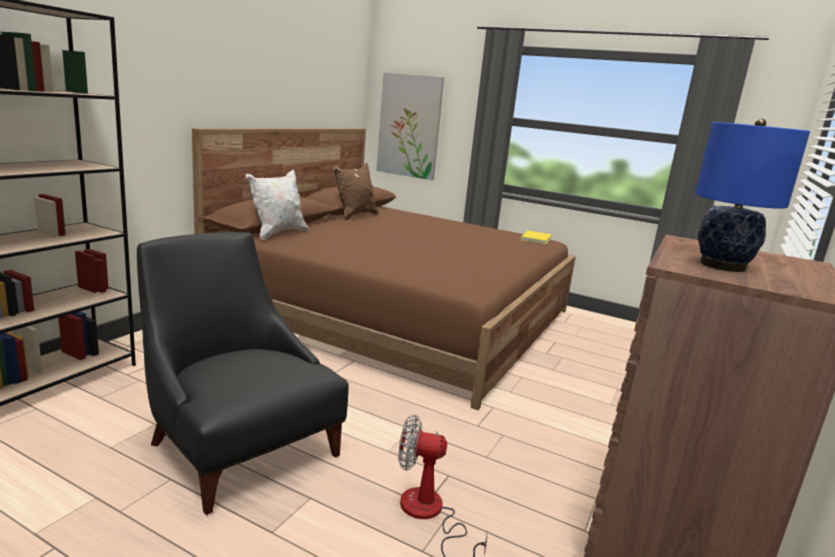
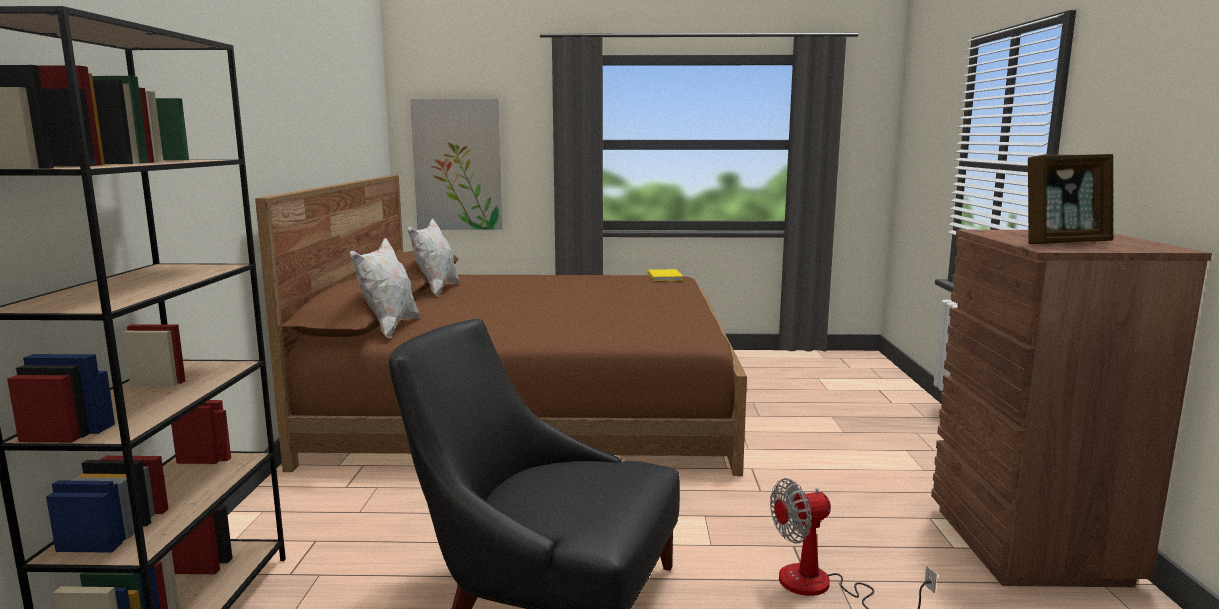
camera: 25 degrees left, 5 degrees down
brown pillow [333,163,378,220] -> white pillow [408,218,460,296]
blue table lamp [695,119,810,272] -> picture frame [1028,154,1114,244]

